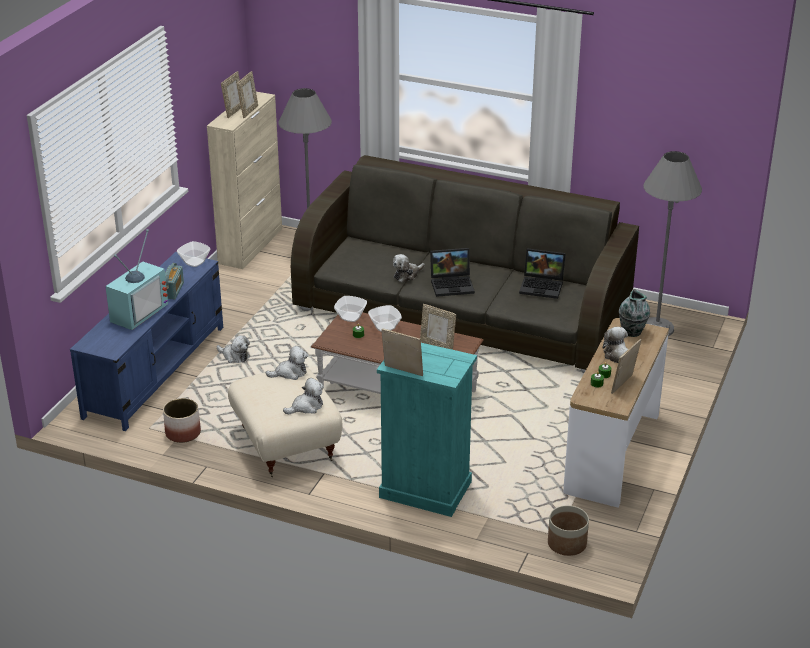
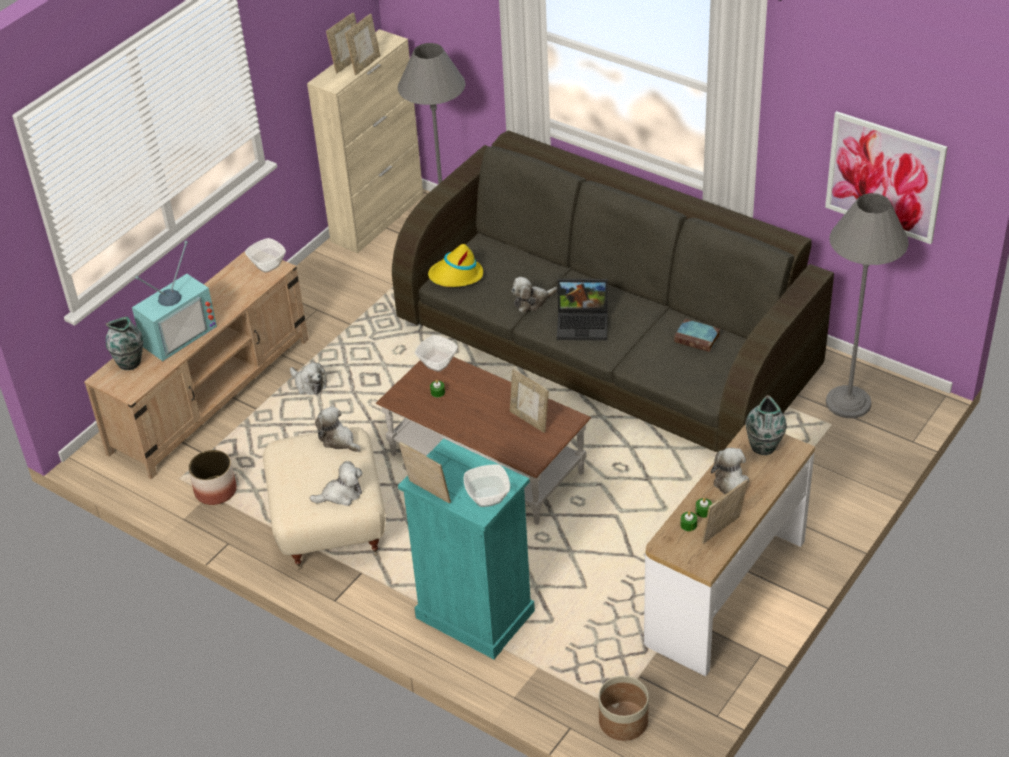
camera: 15 degrees right, 10 degrees up
blue tv stand [70,252,223,431] -> beige tv stand [84,251,309,479]
radio [165,263,184,299] -> none
plush toy [266,346,308,380] -> plush toy turned 135 degrees counterclockwise [315,406,361,452]
bowl [368,305,402,332] -> bowl moved to [463,464,510,507]
laptop [519,248,566,299] -> book [674,319,720,352]
none -> vase [105,317,143,370]
none -> yellow hat [428,244,483,287]
none -> picture [825,111,947,244]

